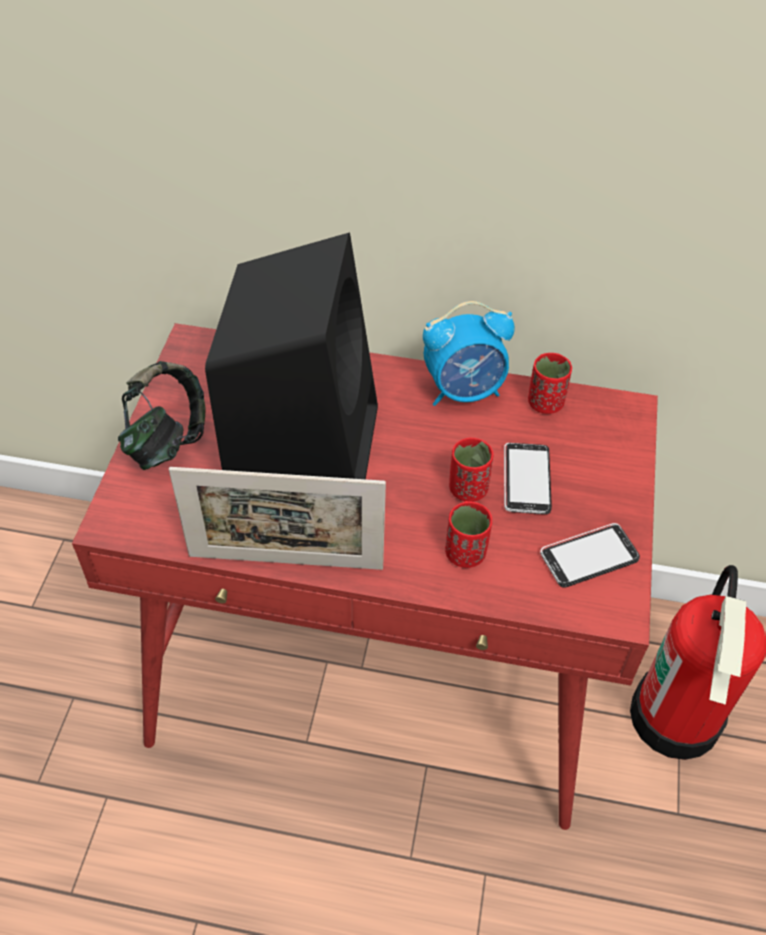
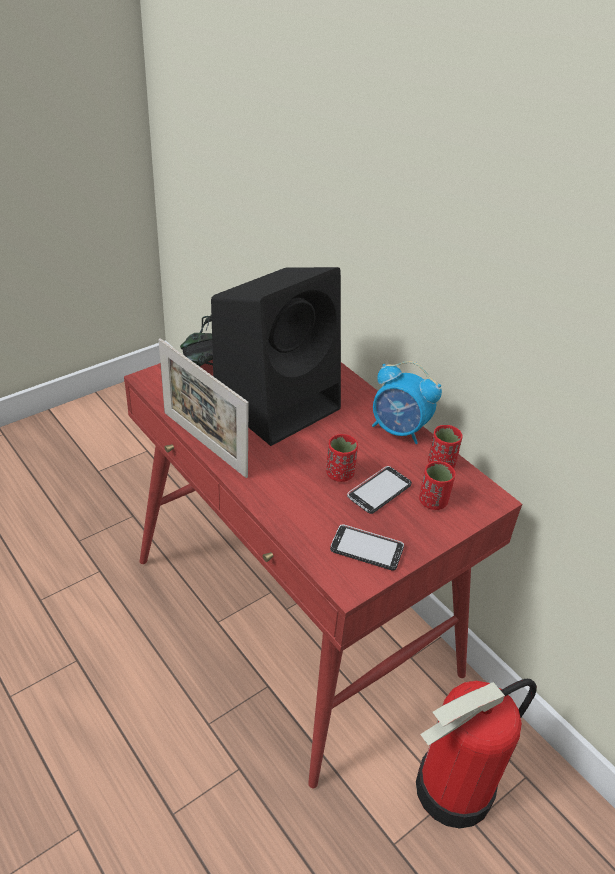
camera: 40 degrees right, 10 degrees down
red cup [445,501,492,568] -> red cup moved to [419,461,456,510]

